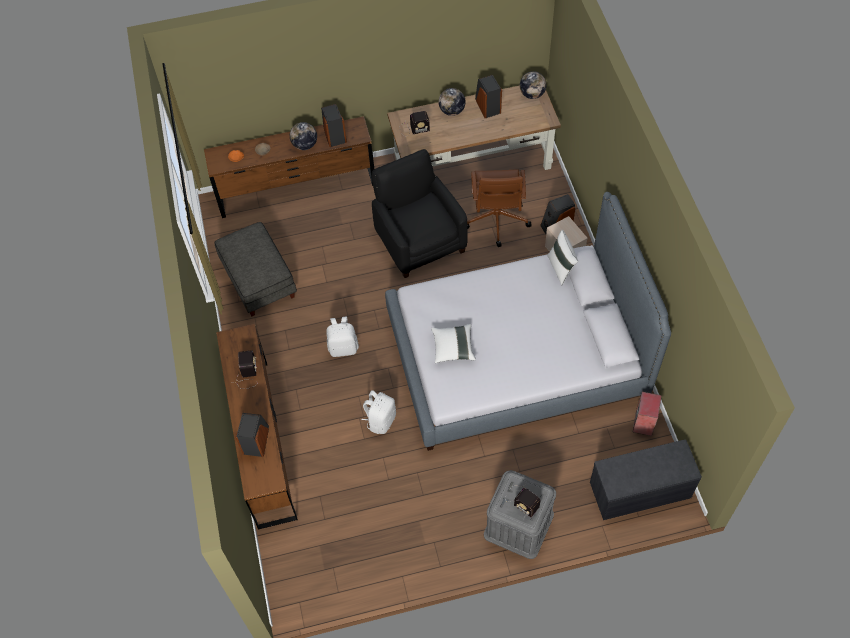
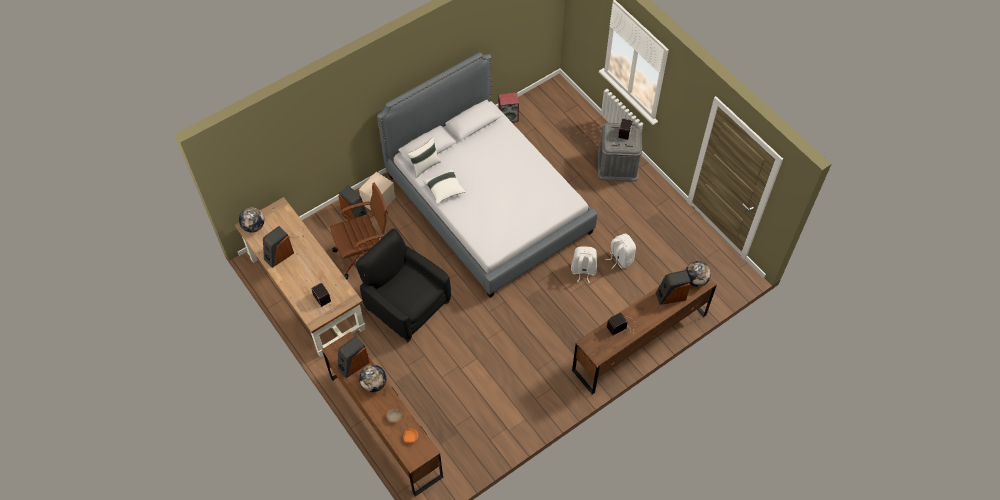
camera: 115 degrees left, 0 degrees up
grey ottoman [214,222,297,316] -> none
white backpack [326,317,359,357] -> white backpack moved to [605,233,636,269]
black armchair [371,149,468,278] -> black armchair turned 90 degrees clockwise [356,228,451,342]
white pillow [431,324,476,363] -> white pillow moved to [423,169,466,204]
globe [438,88,466,116] -> globe moved to [686,261,711,287]
grey bench [590,439,702,520] -> none

